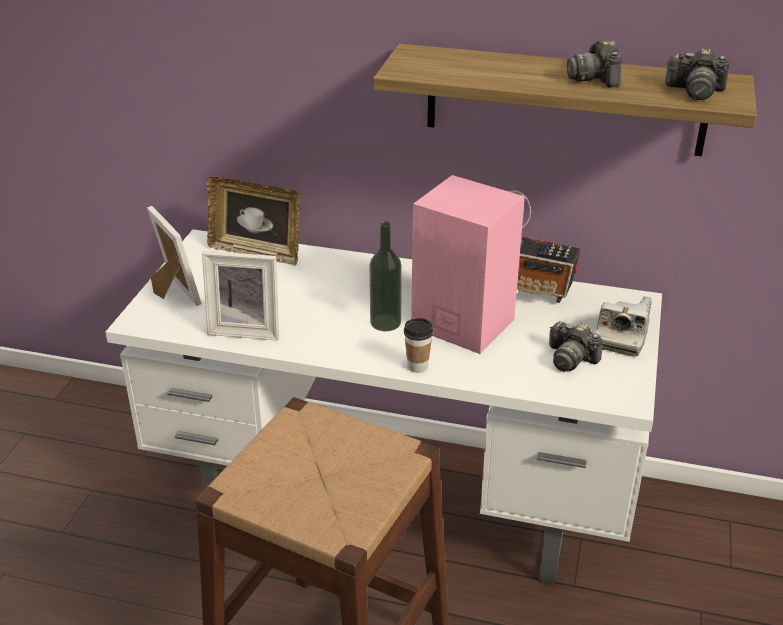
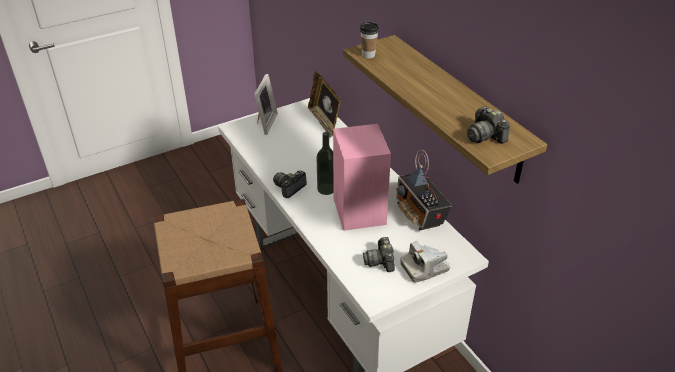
camera: 45 degrees right, 5 degrees up
picture frame [202,251,279,340] -> none
cup [404,318,433,373] -> cup moved to [360,22,379,59]
camera [567,40,622,88] -> camera moved to [273,171,307,198]

